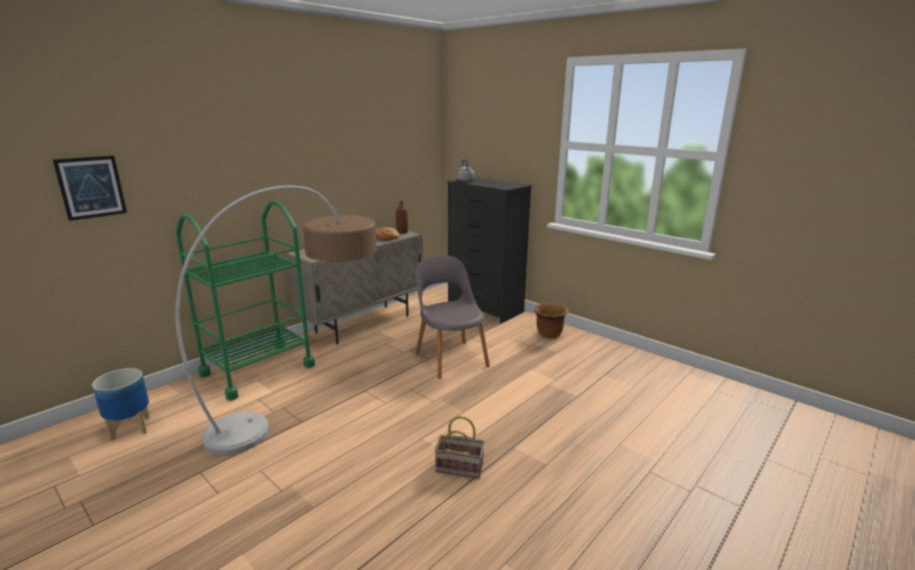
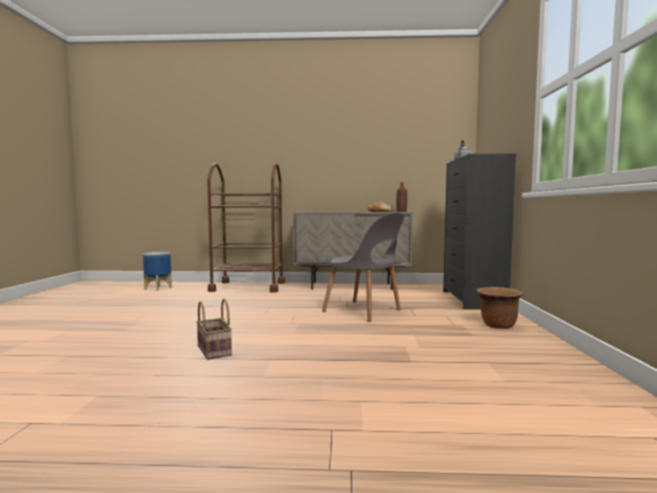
camera: 50 degrees right, 15 degrees down
picture [53,156,127,221] -> none
floor lamp [175,186,377,455] -> none
green cart [176,201,315,401] -> brown cart [207,163,285,293]
grey chair [415,256,490,379] -> grey chair turned 105 degrees clockwise [322,212,404,322]

